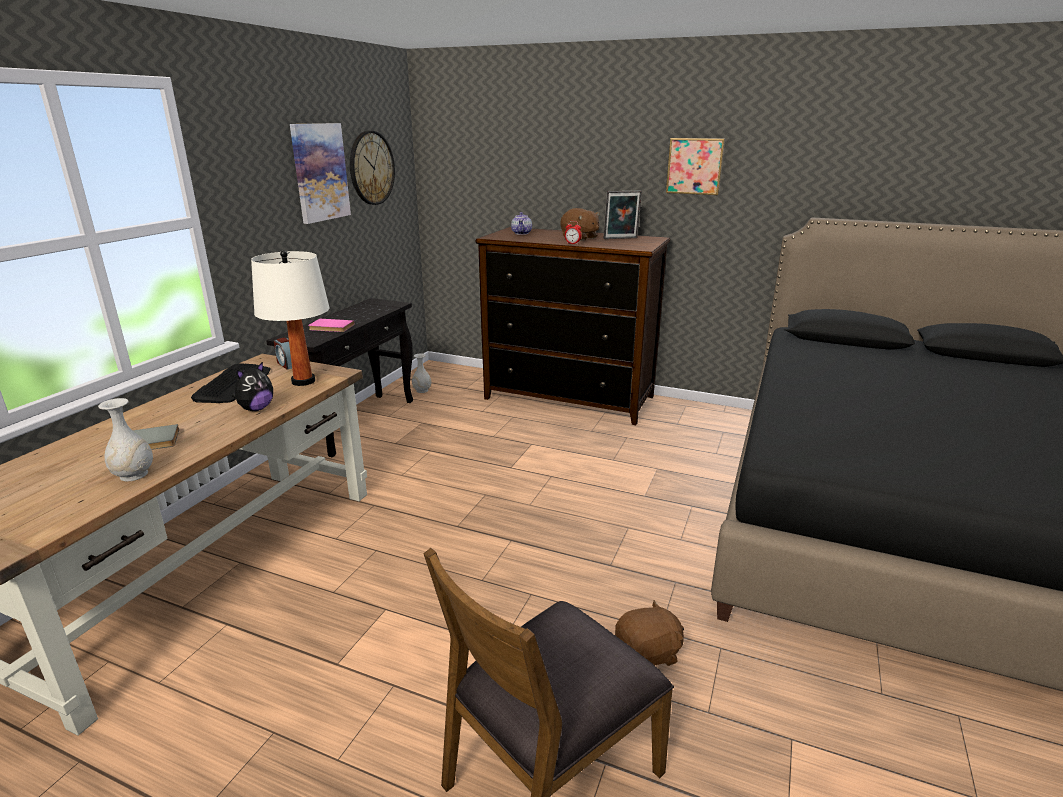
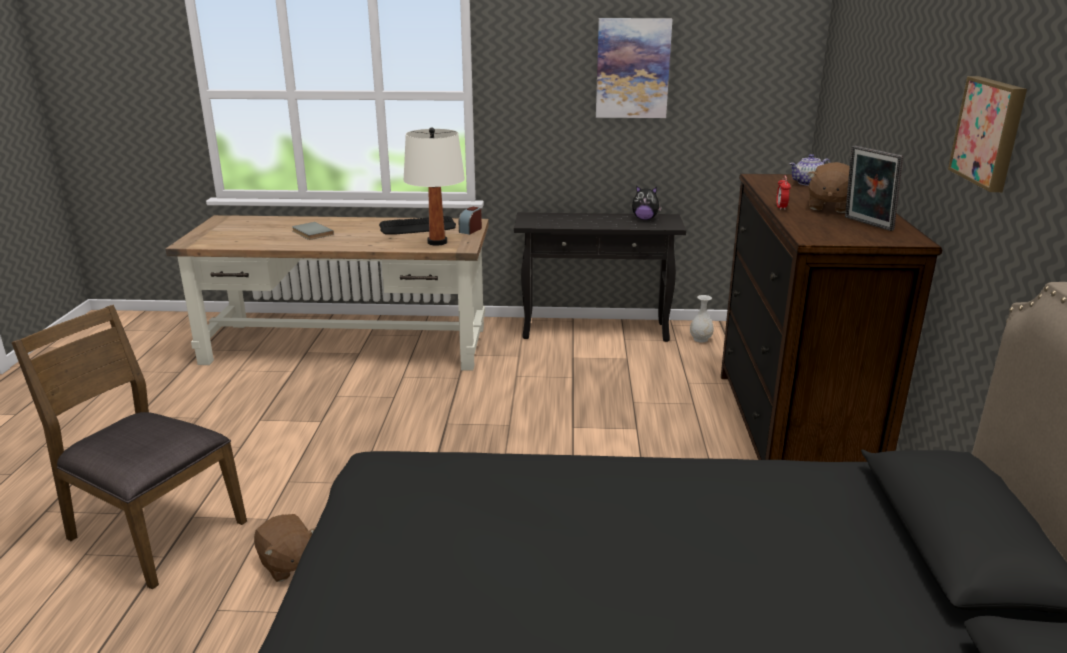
camera: 70 degrees right, 0 degrees up
white vase [98,398,153,481] -> none
plush toy [232,362,273,411] -> plush toy moved to [632,185,662,220]
pink book [308,319,355,332] -> none
wall clock [350,131,395,205] -> none

